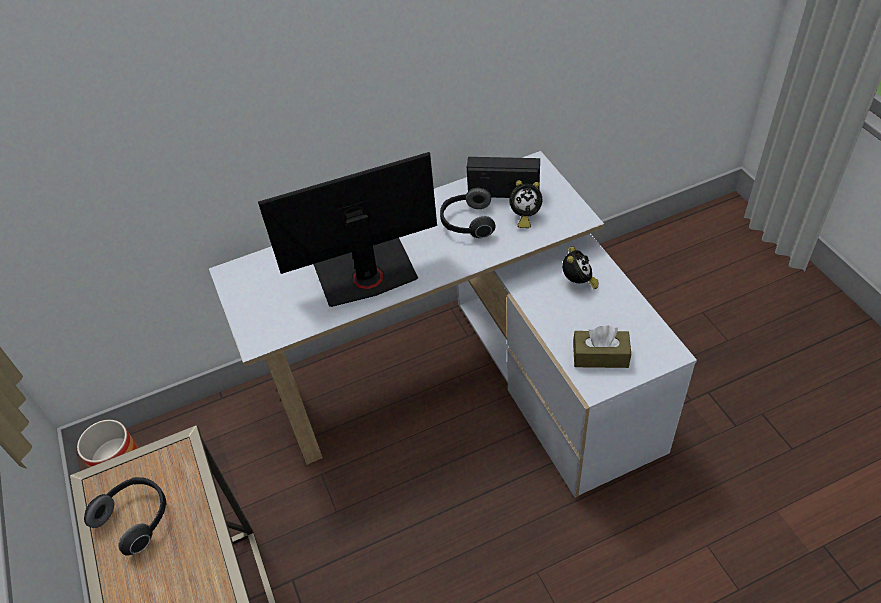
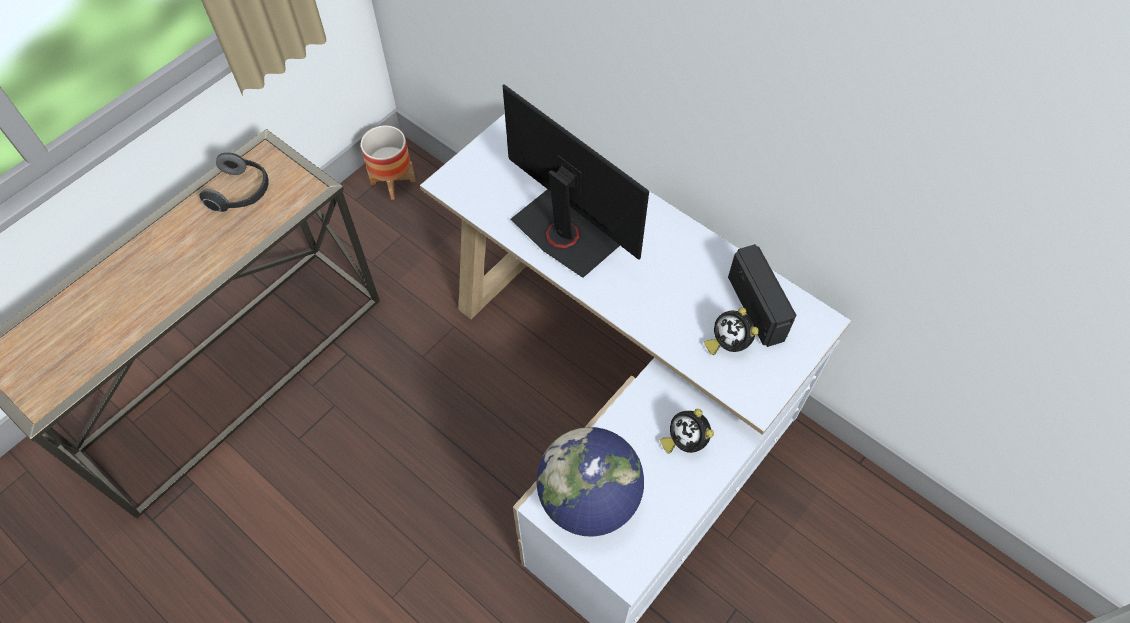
camera: 60 degrees right, 10 degrees up
headphones [440,188,496,238] -> none
alarm clock [562,246,599,290] -> alarm clock turned 75 degrees clockwise [660,409,714,454]
brown tissue box [573,325,631,368] -> globe [537,427,644,537]

